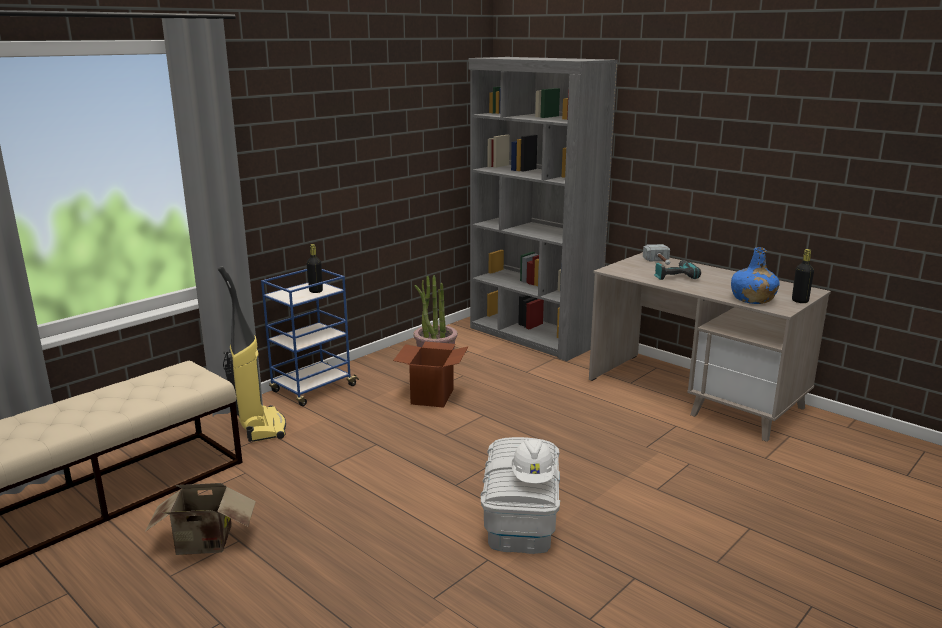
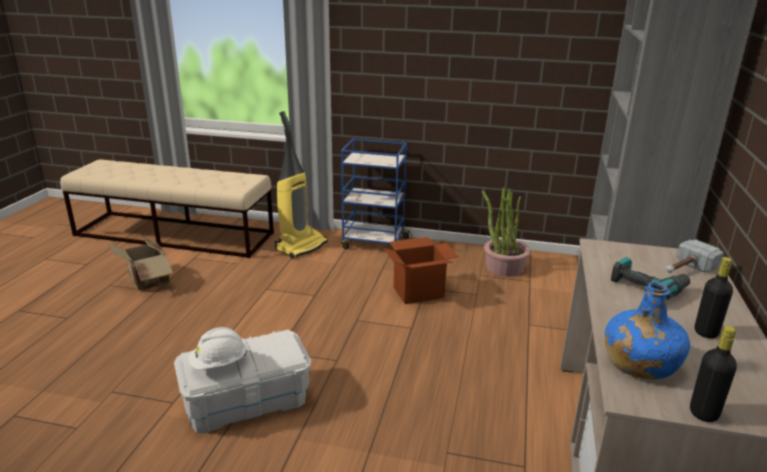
camera: 60 degrees right, 5 degrees up
black bottle [307,244,323,293] -> black bottle moved to [695,257,733,339]

